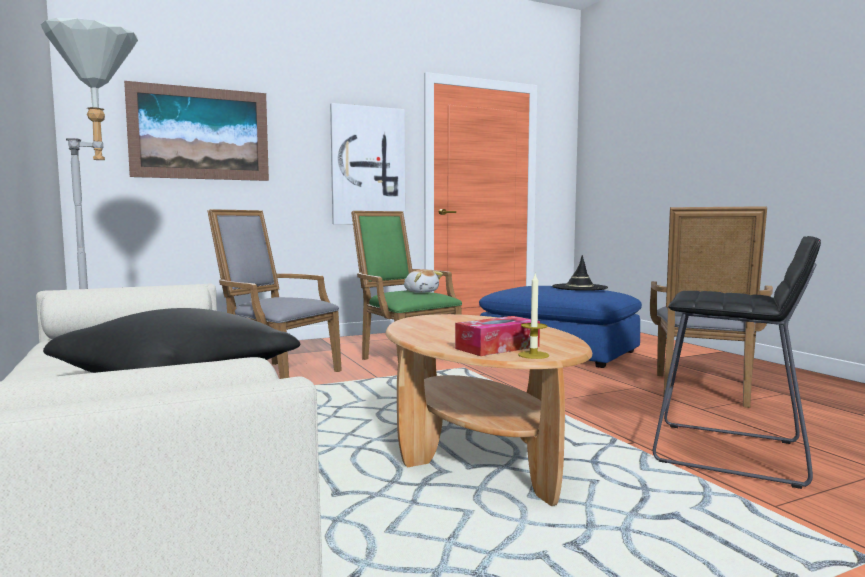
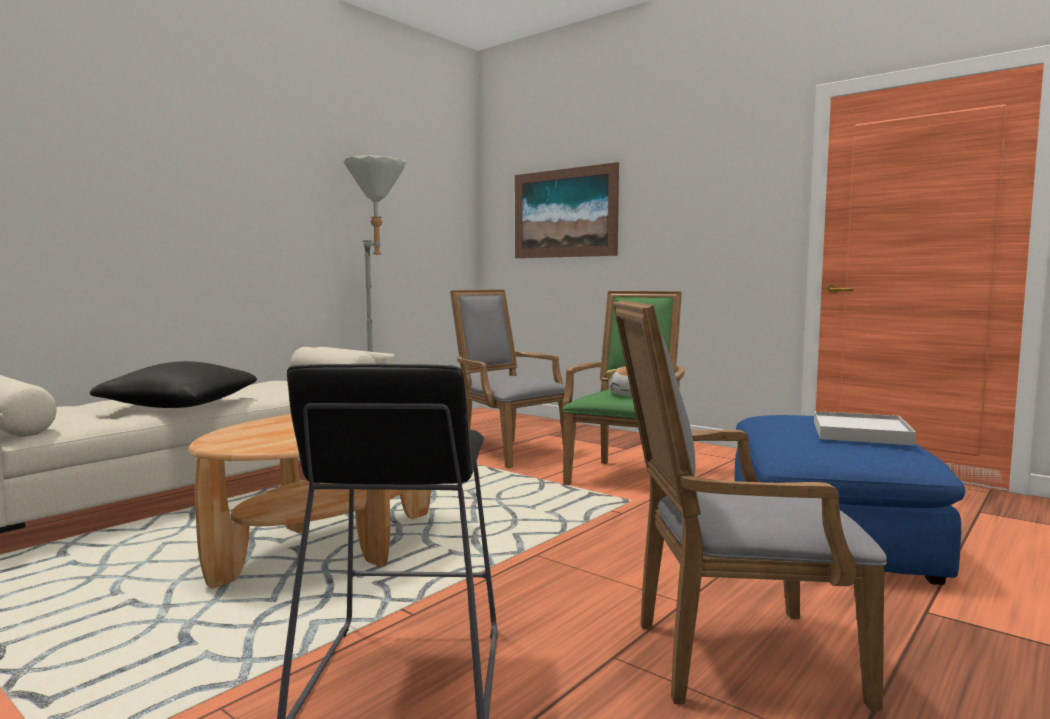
camera: 65 degrees right, 0 degrees up
grey armchair [207,209,342,379] -> grey armchair turned 45 degrees counterclockwise [450,289,565,468]
picture [330,103,405,224] -> none
tissue box [455,316,540,356] -> none
candle [518,274,549,359] -> none
black hat [552,255,608,291] -> white tray [814,411,916,445]

